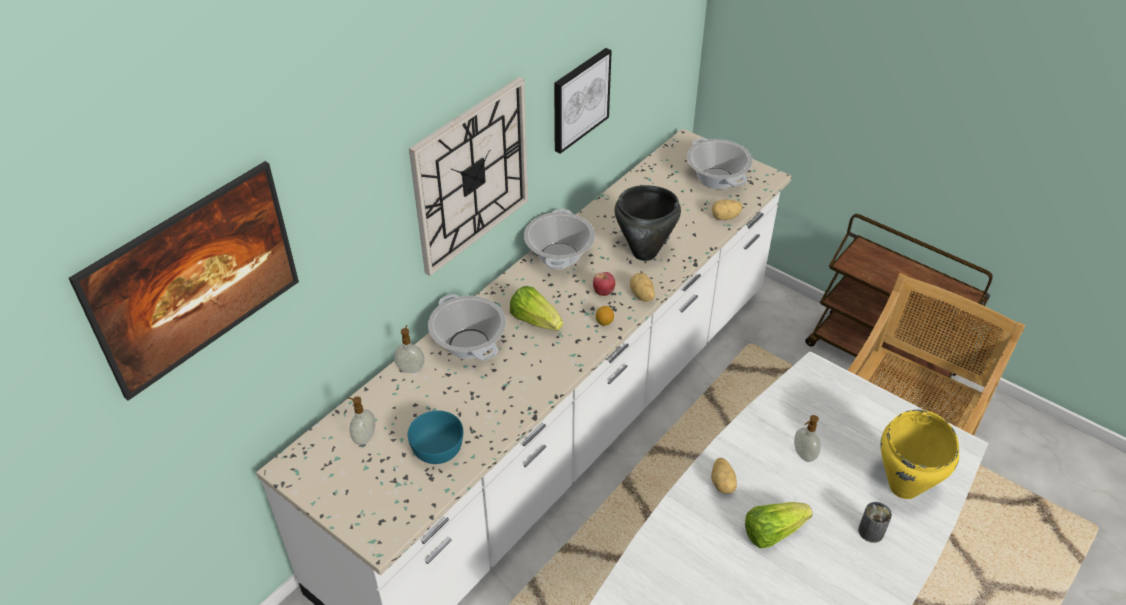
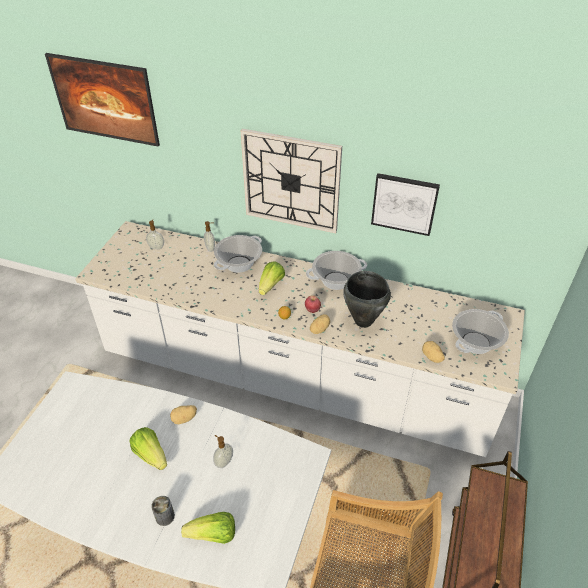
camera: 70 degrees right, 0 degrees up
turquoise bowl [408,410,463,464] -> none
yellow cooking pot [881,410,959,499] -> lettuce [181,512,235,544]

